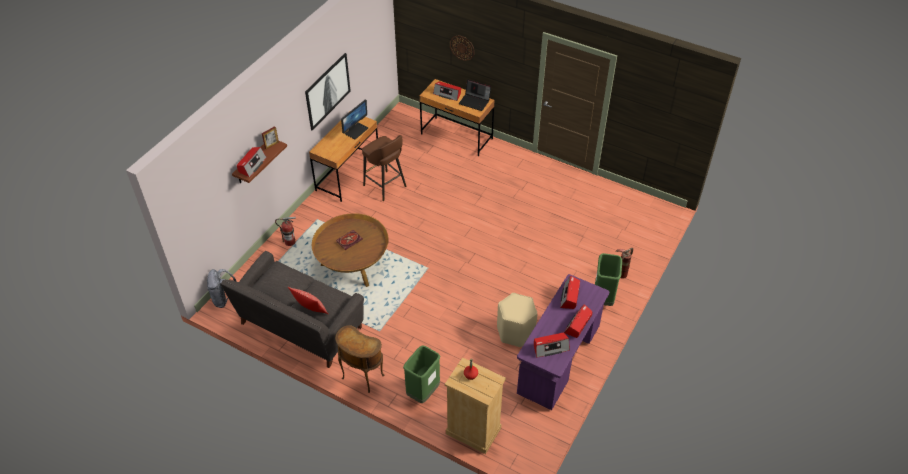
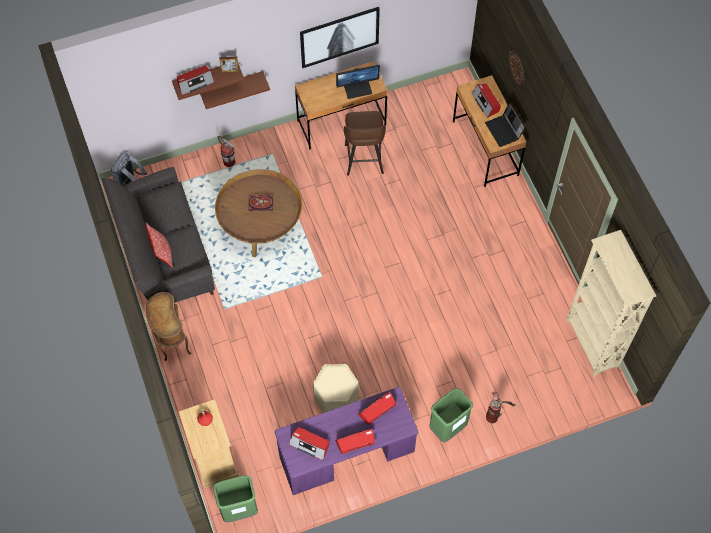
camera: 40 degrees right, 15 degrees up
green trash can [403,345,440,403] -> green trash can moved to [213,475,258,522]
none -> brown shelf [200,71,270,109]
none -> beige bookcase [566,230,656,377]

